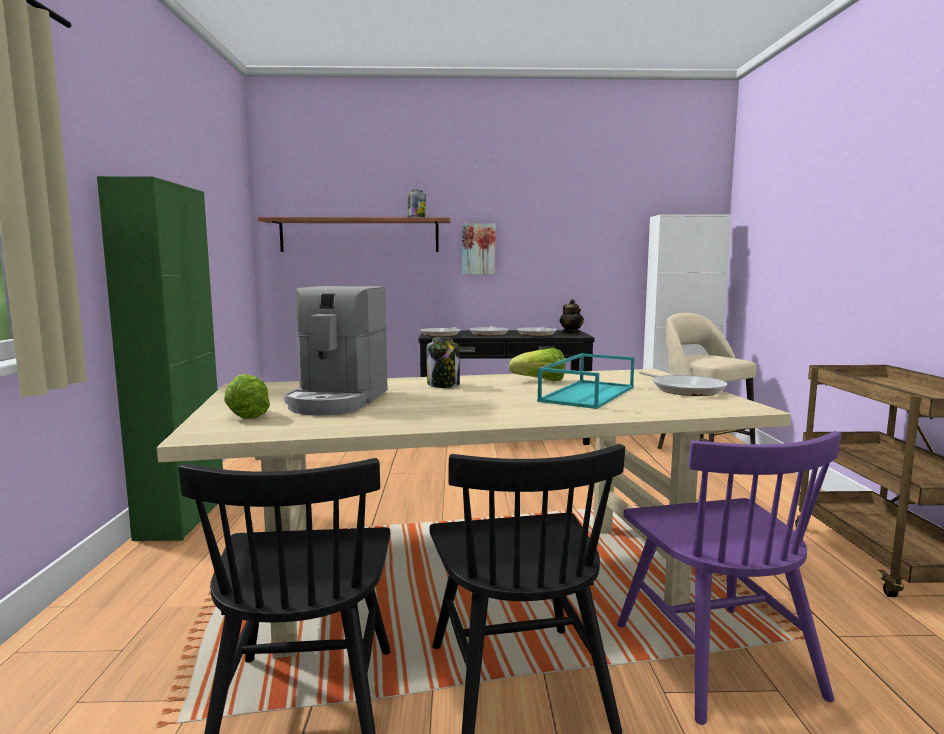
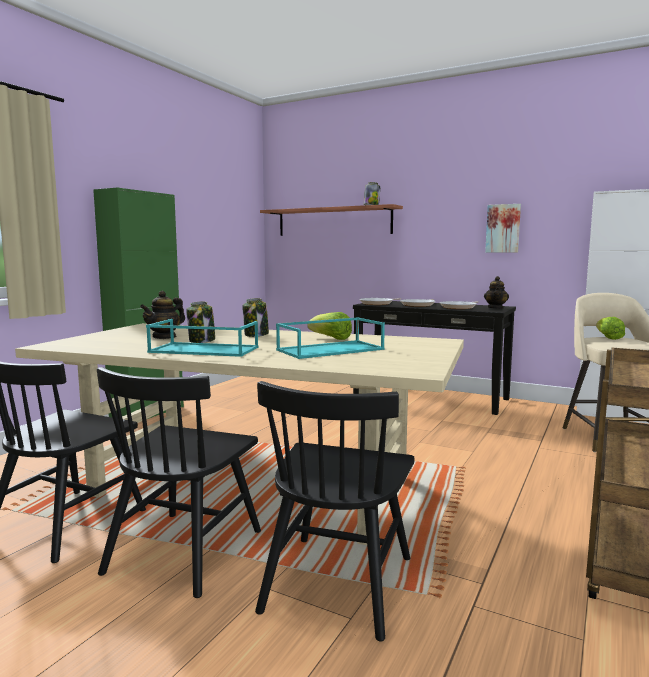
camera: 30 degrees right, 0 degrees up
lettuce [224,374,270,419] -> lettuce moved to [596,317,625,340]
coffee machine [284,286,388,415] -> teapot [140,290,185,339]
picture [462,223,495,274] -> picture moved to [485,204,521,252]
purple chair [617,431,841,725] -> black chair [255,381,415,642]
frying pan [639,371,728,396] -> none
none -> turquoise tray [146,319,259,357]
none -> jar [186,301,215,343]

